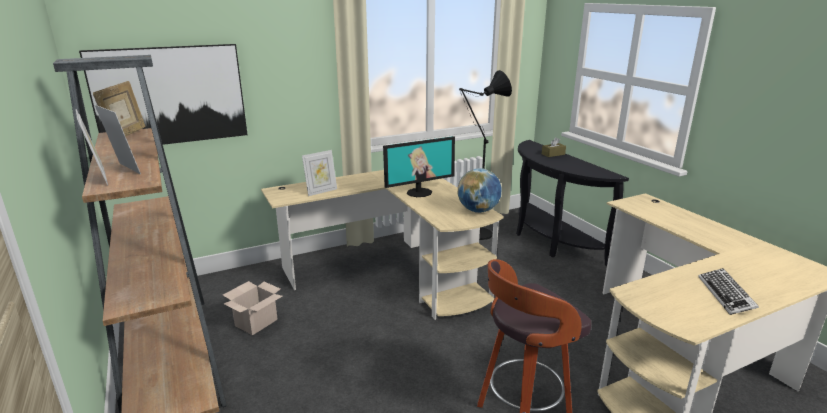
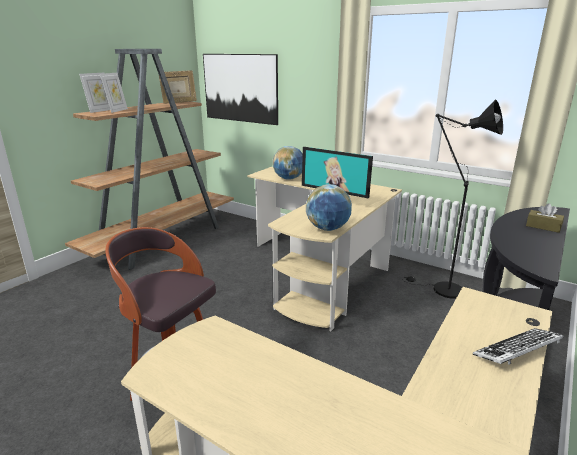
camera: 60 degrees right, 0 degrees up
cardboard box [223,281,282,335] -> none
picture frame [302,150,337,196] -> globe [273,146,303,180]
keyboard [698,268,759,315] -> keyboard moved to [473,328,564,365]

